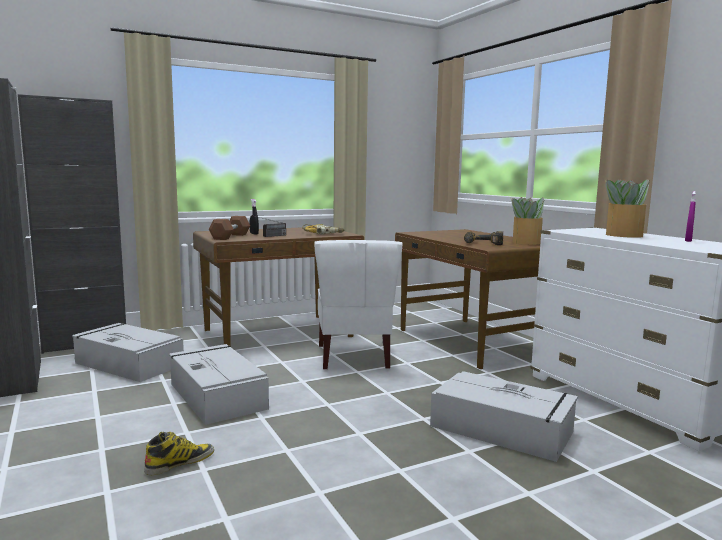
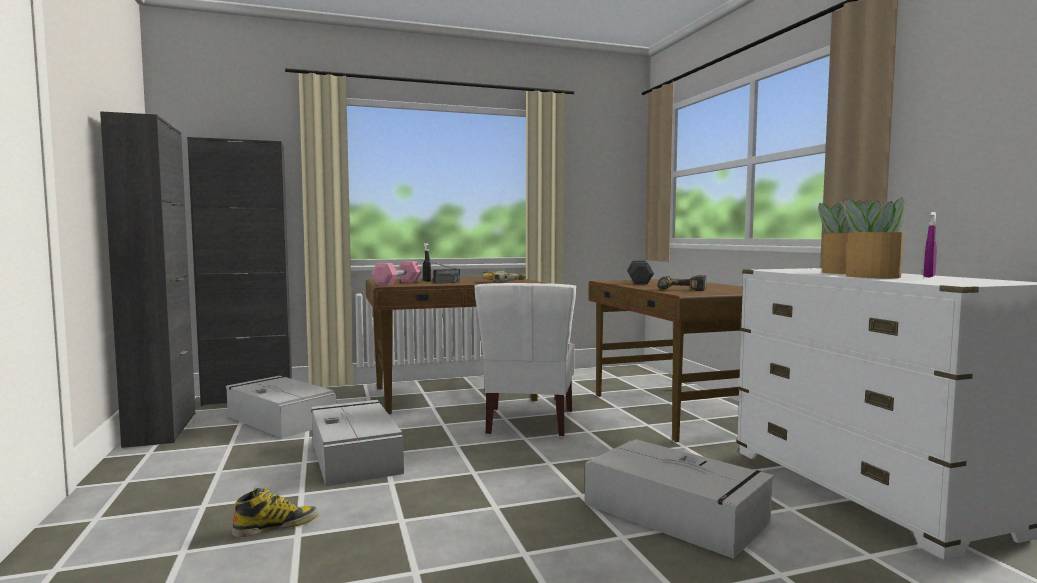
camera: 10 degrees right, 5 degrees down
brown dumbbell [209,216,250,240] -> pink dumbbell [372,261,422,286]
potted plant [511,197,544,245] -> potted plant moved to [841,197,905,278]
none -> grey dumbbell [627,261,654,284]

